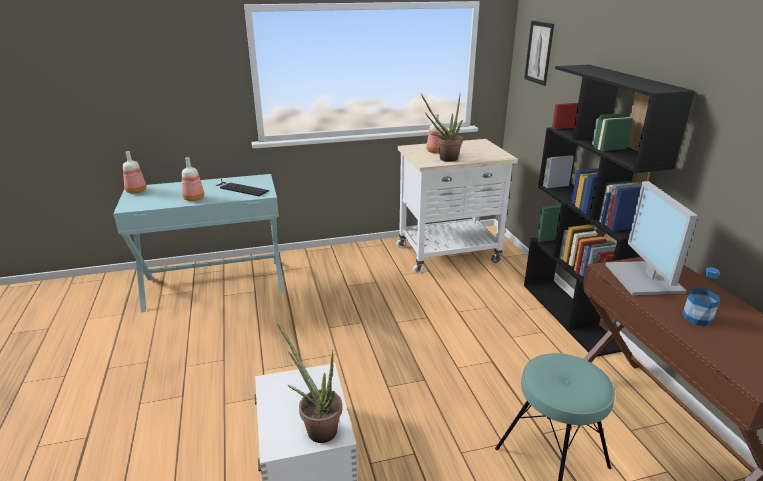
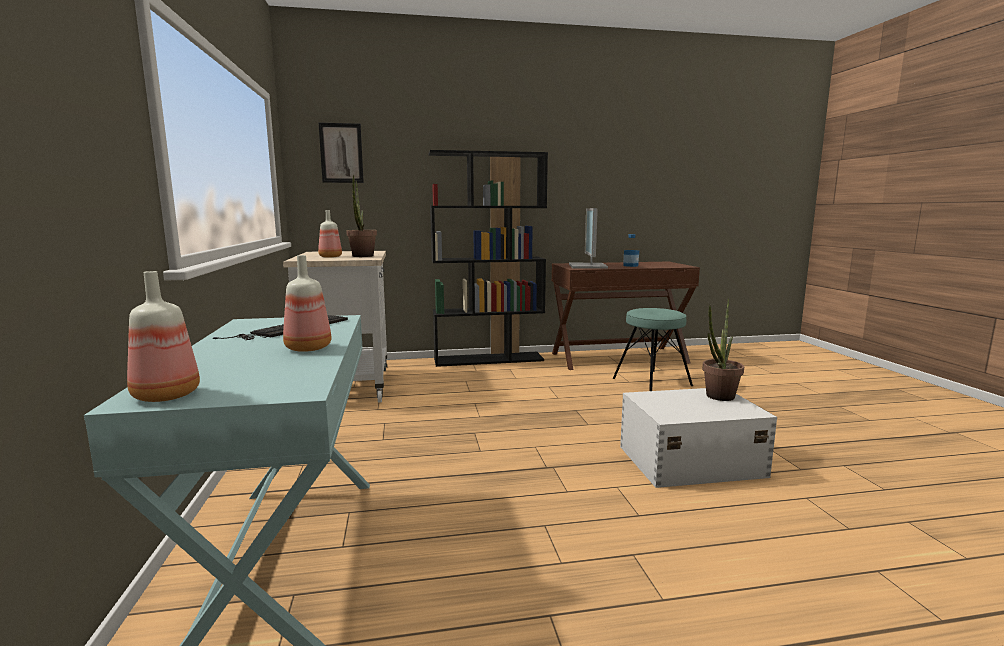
camera: 85 degrees left, 15 degrees down
monitor [605,181,698,295] -> monitor turned 90 degrees clockwise [569,208,608,269]

